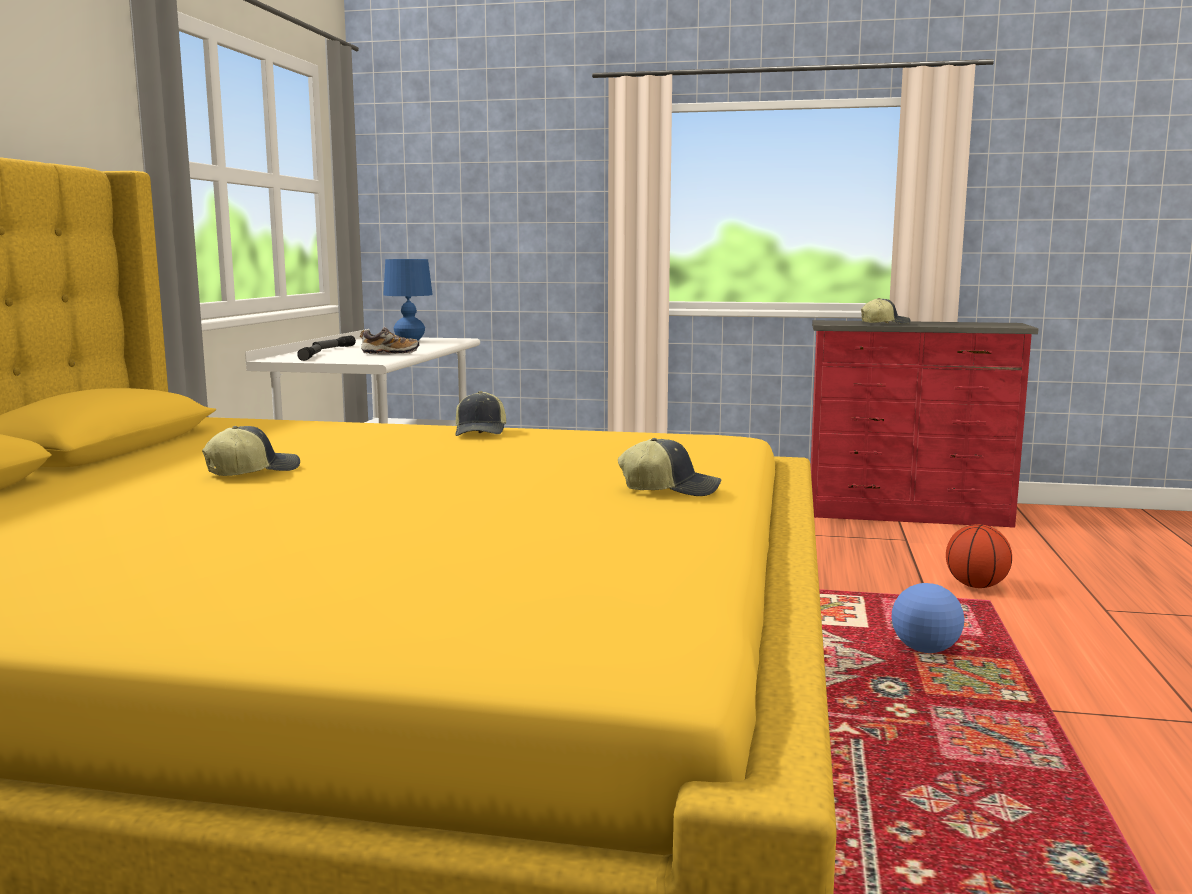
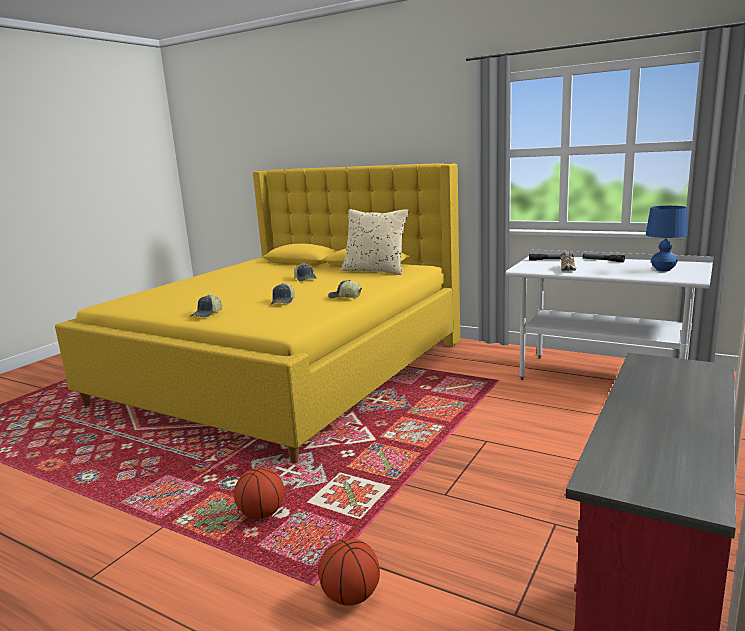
camera: 110 degrees right, 5 degrees up
cap [861,298,911,324] -> cap moved to [271,283,295,305]
football [892,583,964,653] -> basketball [234,467,284,519]
none -> beige pillow [341,209,409,275]

